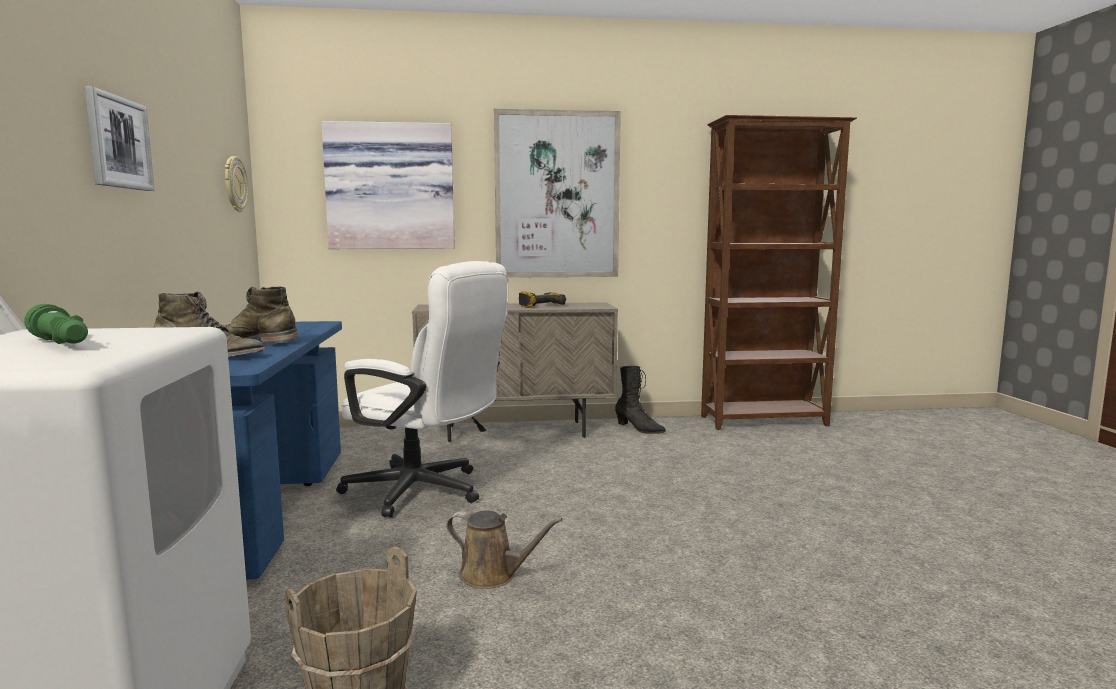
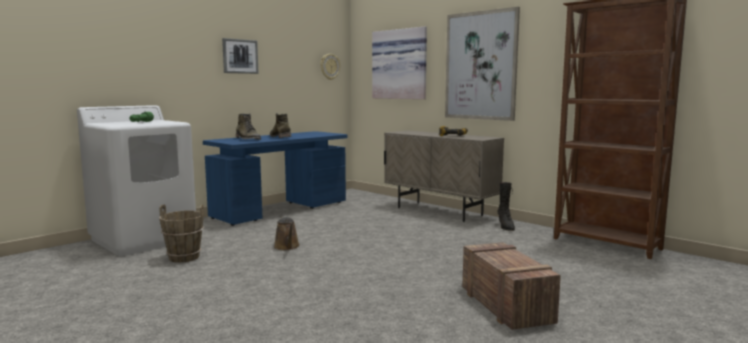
camera: 50 degrees right, 0 degrees up
white office chair [336,261,509,518] -> none
none -> crate [462,242,561,330]

